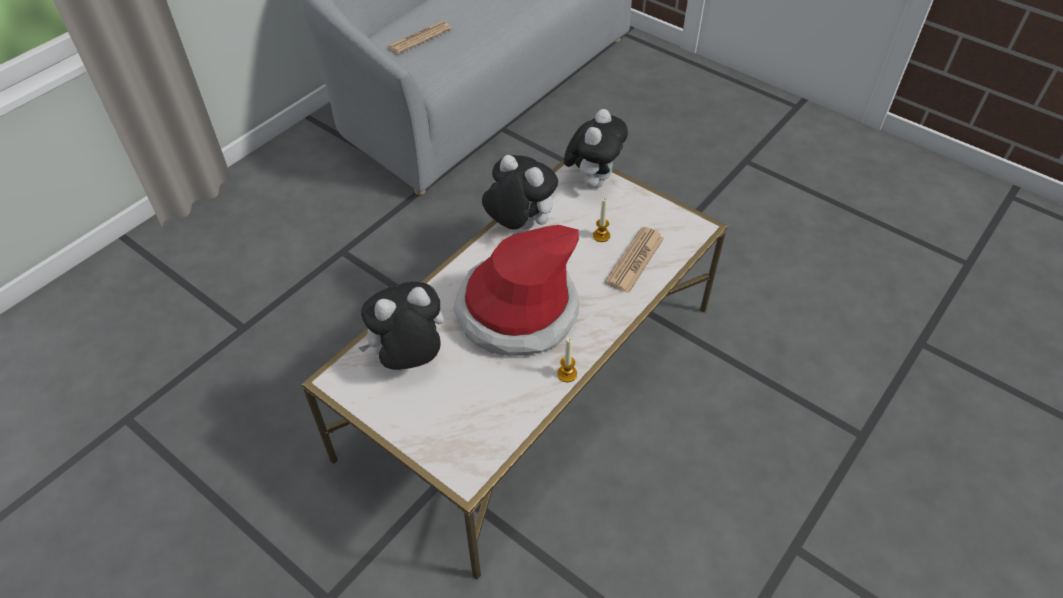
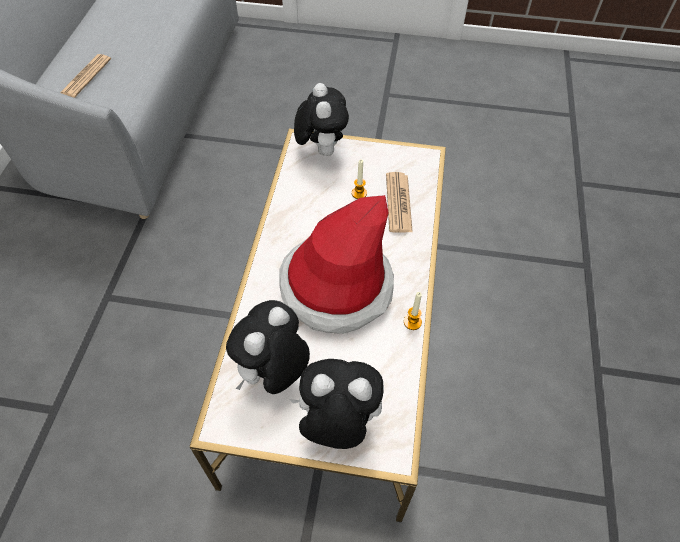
camera: 30 degrees left, 5 degrees up
plush toy [482,155,558,229] -> plush toy moved to [289,359,383,449]

